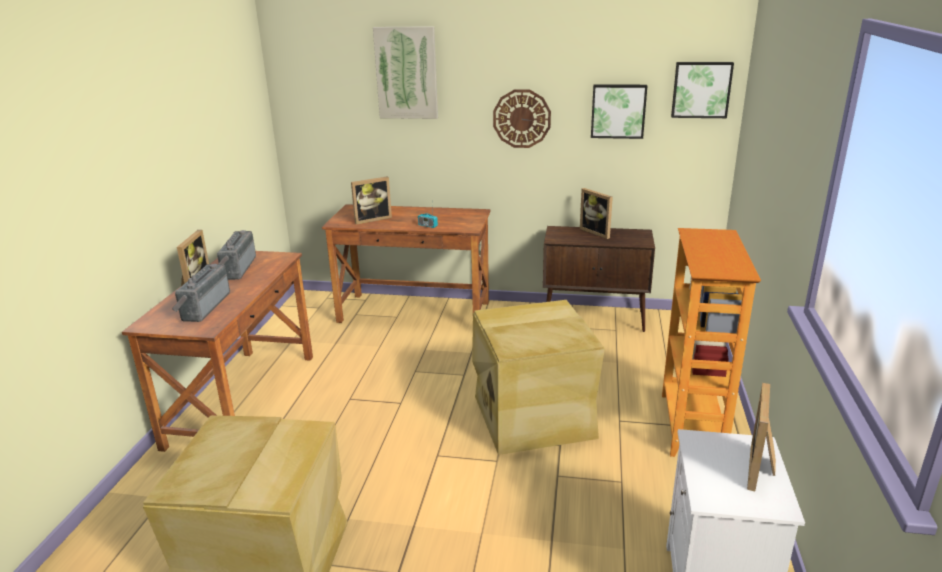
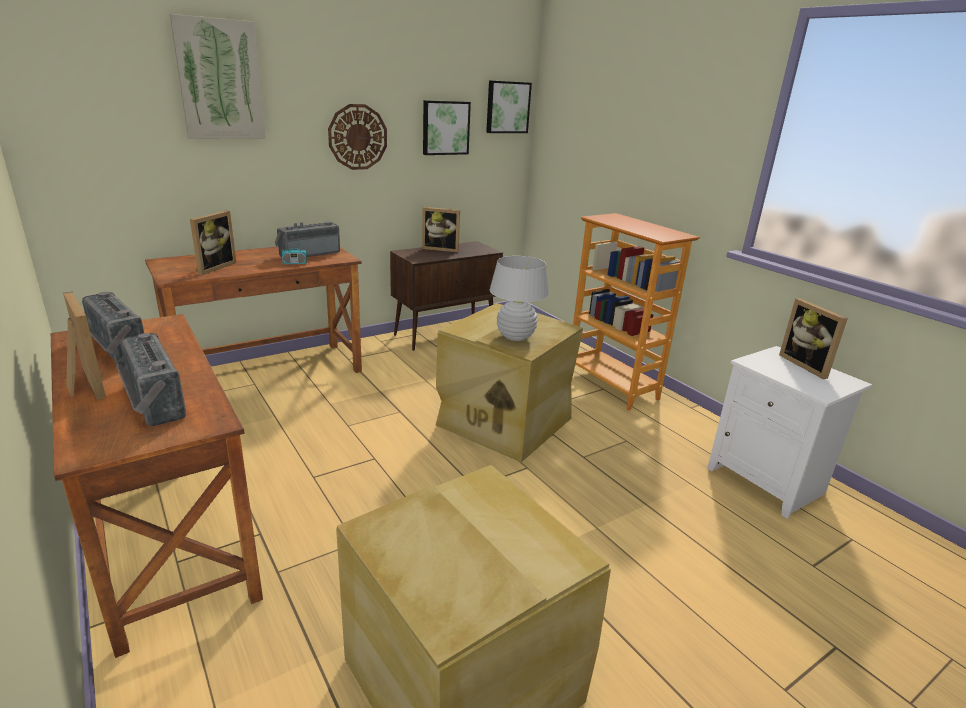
camera: 45 degrees left, 0 degrees up
none -> radio [275,222,340,257]
none -> white table lamp [490,256,549,341]

